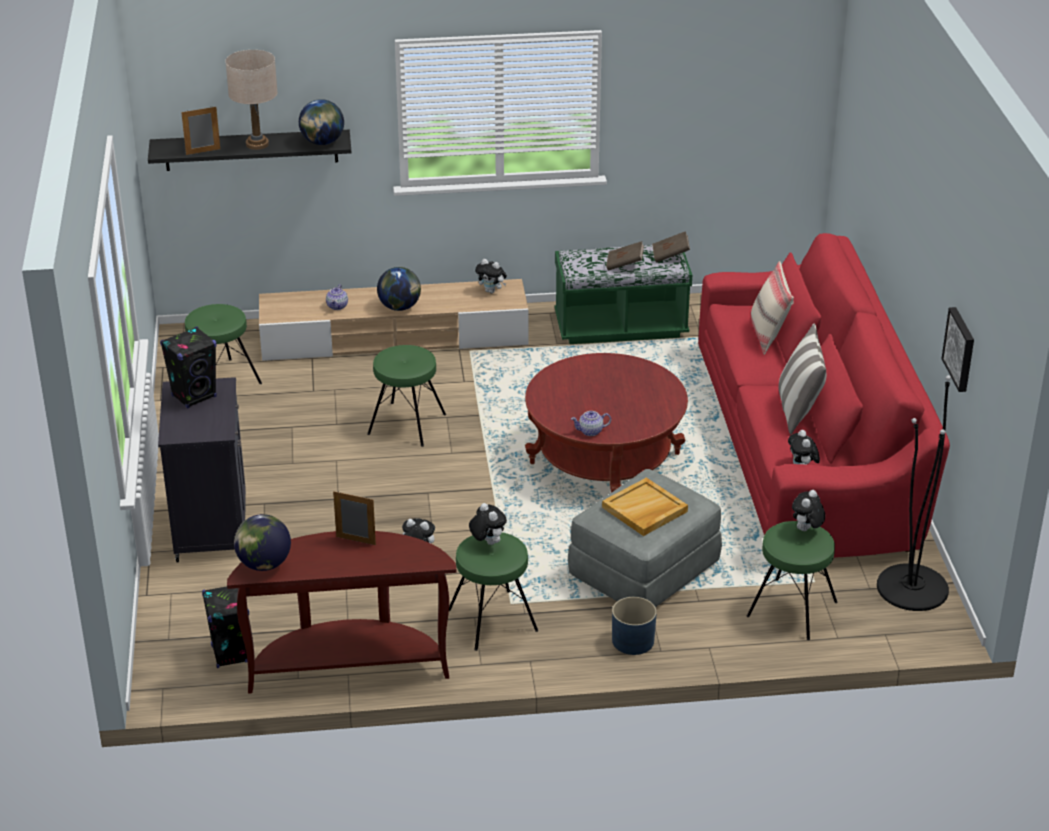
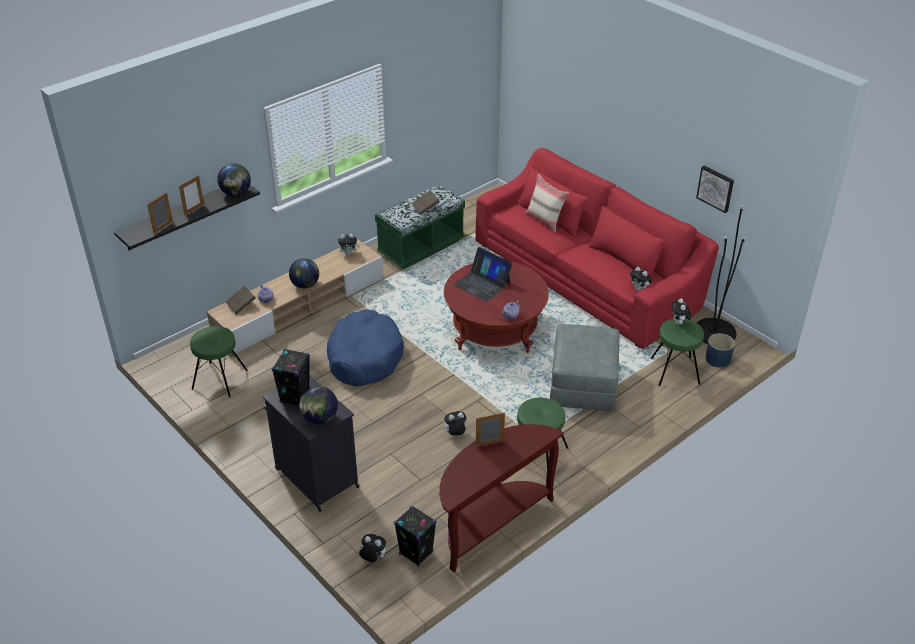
camera: 35 degrees left, 5 degrees up
beige table lamp [225,50,278,150] -> picture frame [179,175,204,215]
globe [234,514,291,571] -> globe moved to [299,386,338,424]
green stool [368,345,446,447] -> blue dog bed [327,309,404,386]
plush toy [469,503,507,545] -> plush toy moved to [359,534,386,562]
beige tray [602,478,688,536] -> none
blue planter [612,597,657,655] -> blue planter moved to [706,333,735,368]
brown book [652,231,690,263] -> brown book moved to [225,286,256,314]
pillow [779,324,826,434] -> none
none -> laptop [454,247,512,302]

